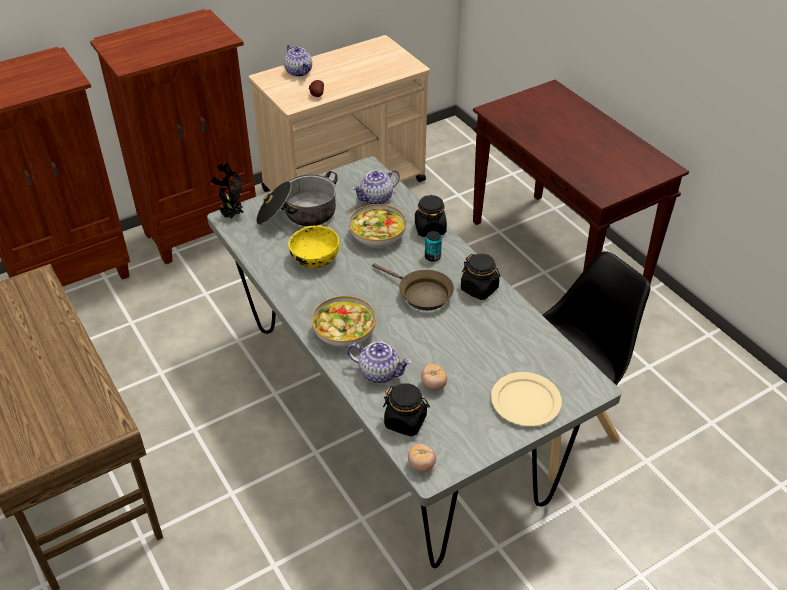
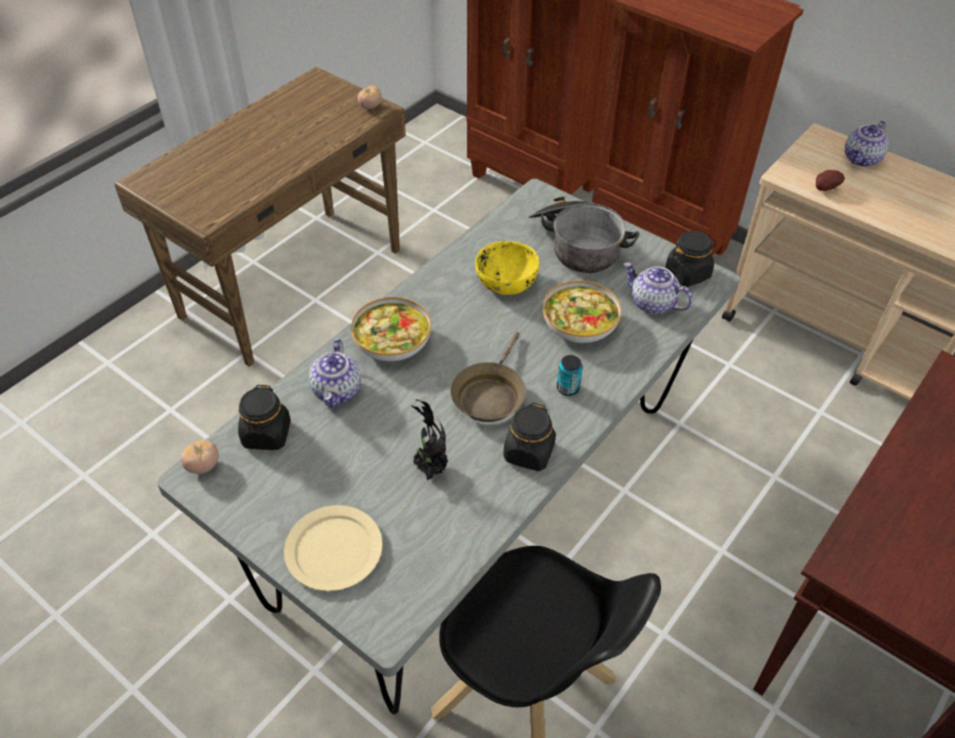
camera: 70 degrees right, 5 degrees up
potted plant [211,163,243,218] -> potted plant moved to [411,399,448,480]
black jar [415,195,447,237] -> black jar moved to [665,231,716,287]
tomato [421,364,447,390] -> tomato moved to [358,86,382,109]

